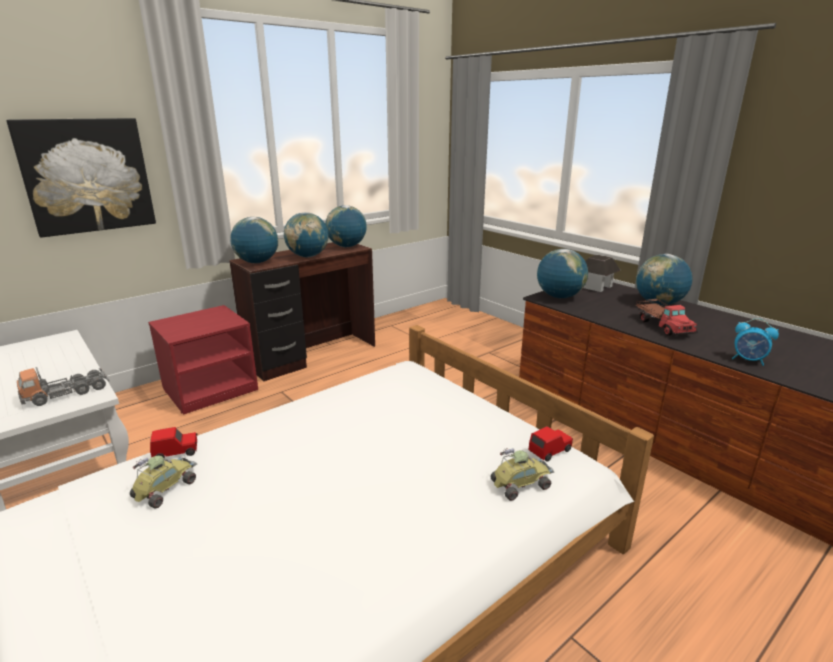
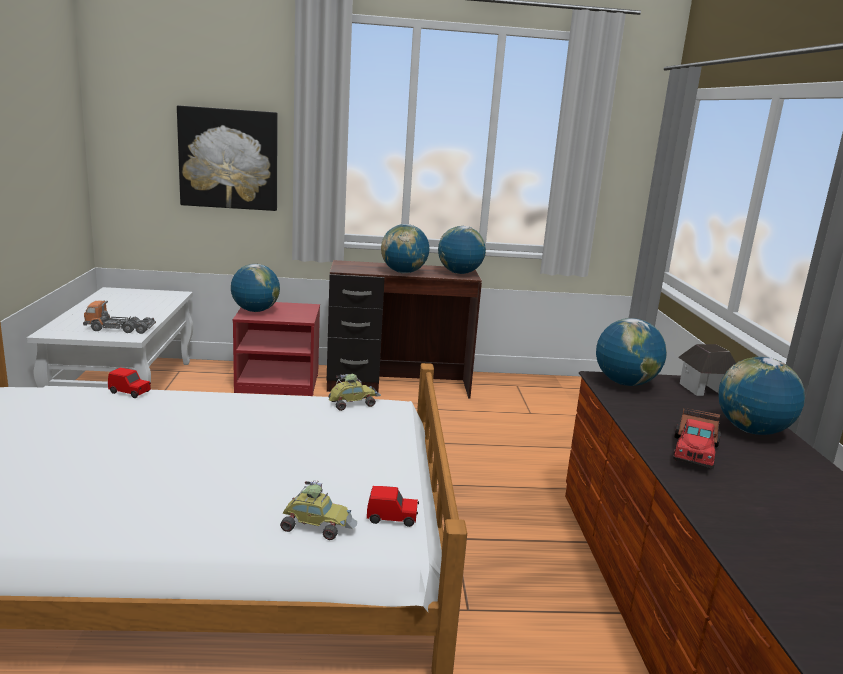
camera: 35 degrees right, 5 degrees down
toy car [130,455,197,508] -> toy car moved to [328,374,381,411]
globe [230,217,278,263] -> globe moved to [231,264,280,312]
alarm clock [732,318,779,366] -> none

